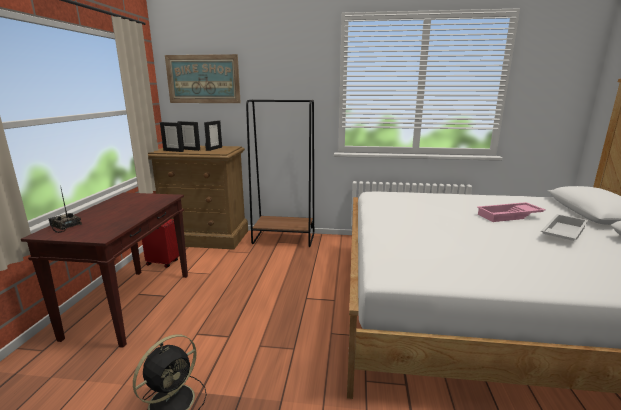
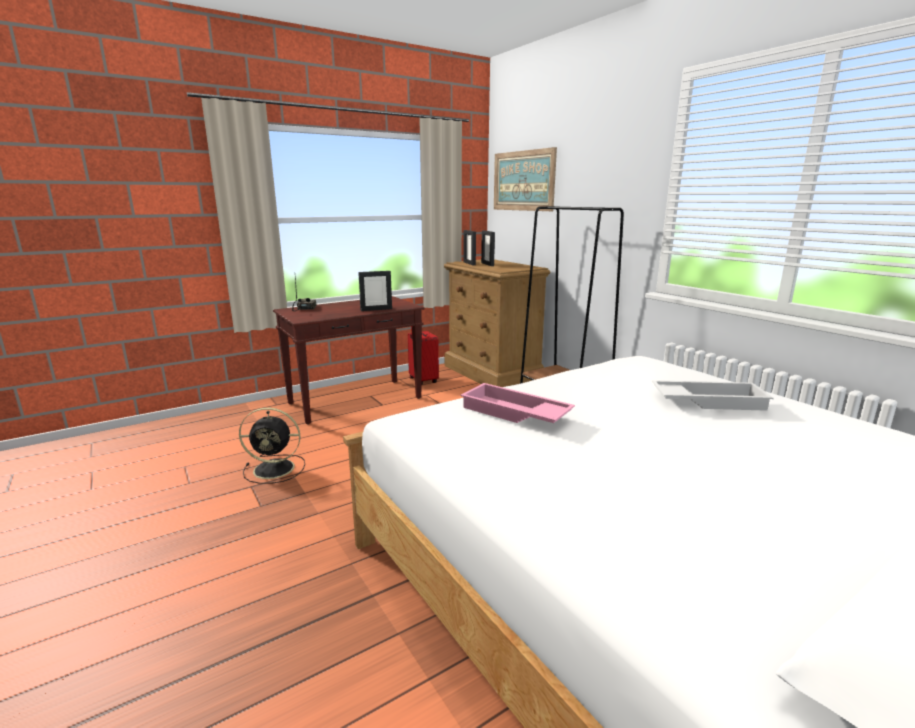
camera: 50 degrees right, 0 degrees up
picture frame [204,120,222,151] -> picture frame moved to [358,271,392,311]
pink tray [477,202,546,222] -> pink tray moved to [460,383,575,423]
white tray [541,214,588,241] -> white tray moved to [652,380,774,411]

